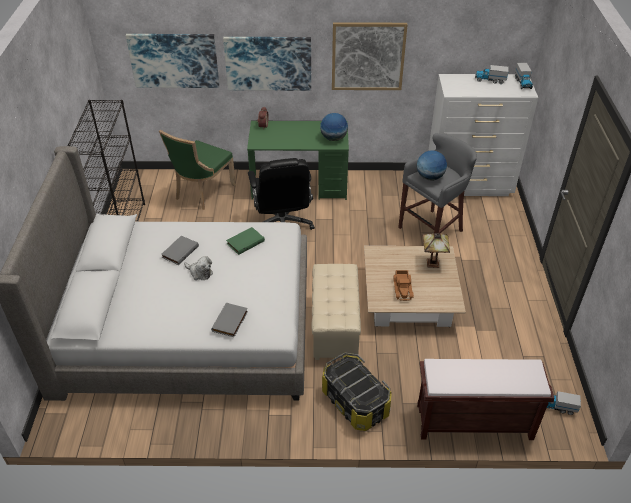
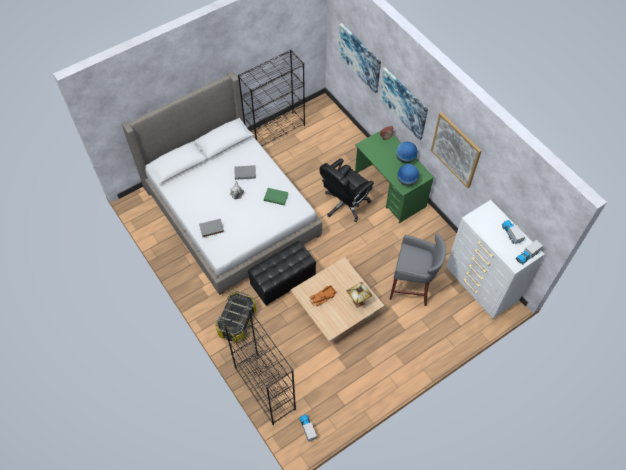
camera: 55 degrees right, 15 degrees up
green chair [159,130,236,210] -> none
beige ottoman [311,264,361,360] -> black ottoman [248,241,316,306]
globe [417,150,447,181] -> globe moved to [396,141,418,163]
brown bench [417,359,555,440] -> black bookcase [224,309,296,425]

